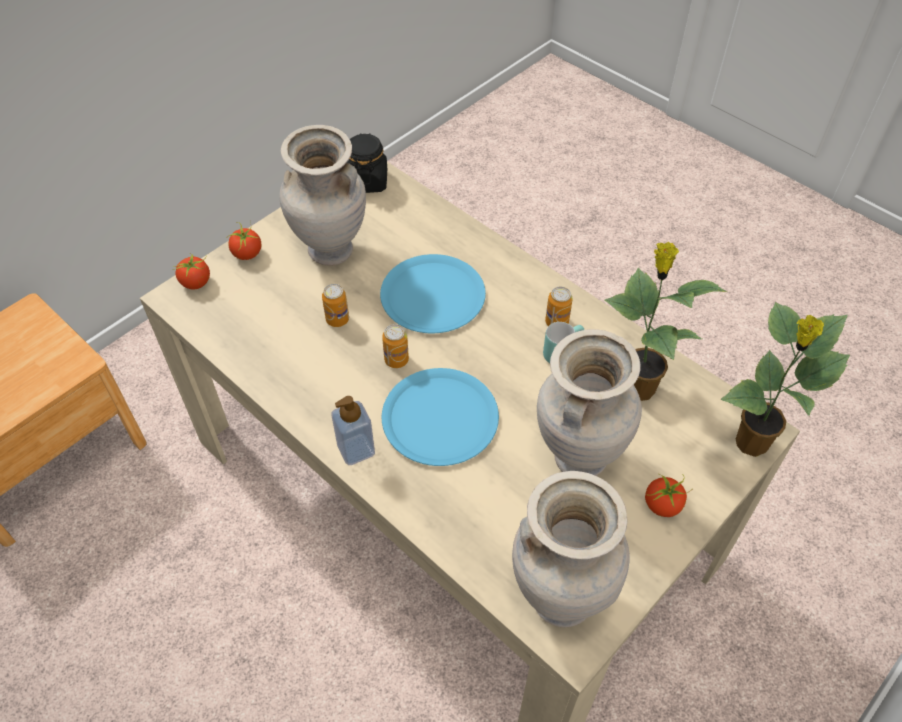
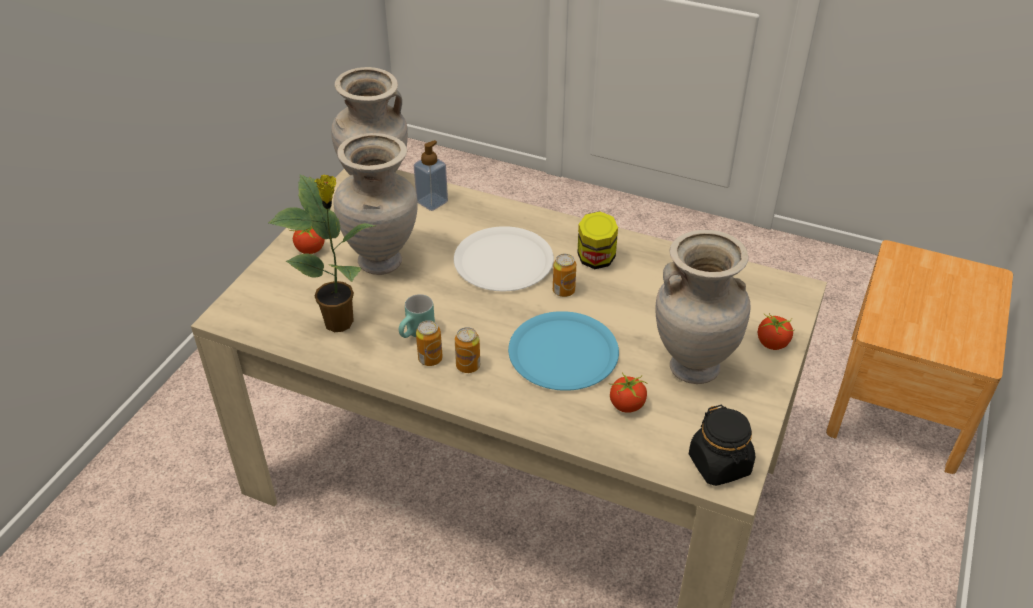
camera: 160 degrees right, 10 degrees down
tomato [173,255,210,290] -> tomato moved to [608,373,648,413]
can [322,284,349,327] -> can moved to [455,327,480,373]
soap dispenser [331,396,375,465] -> soap dispenser moved to [414,140,448,211]
blue plate [382,368,499,466] -> white plate [454,226,554,291]
potted plant [721,302,850,457] -> none
none -> jar [577,211,618,269]

